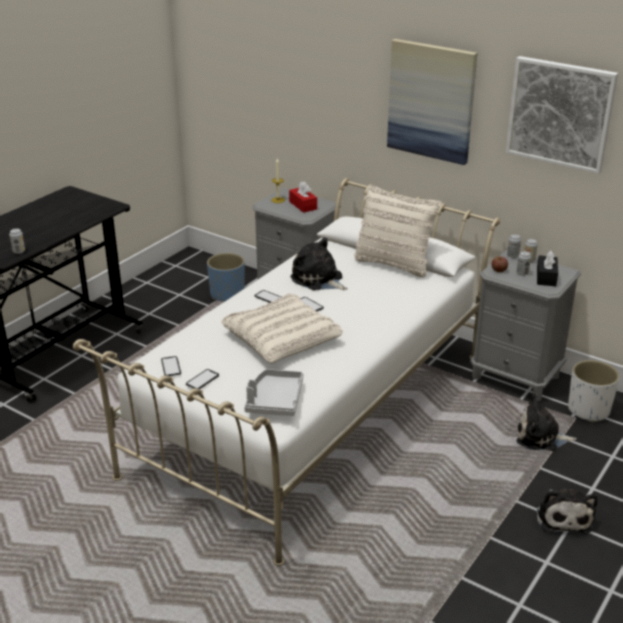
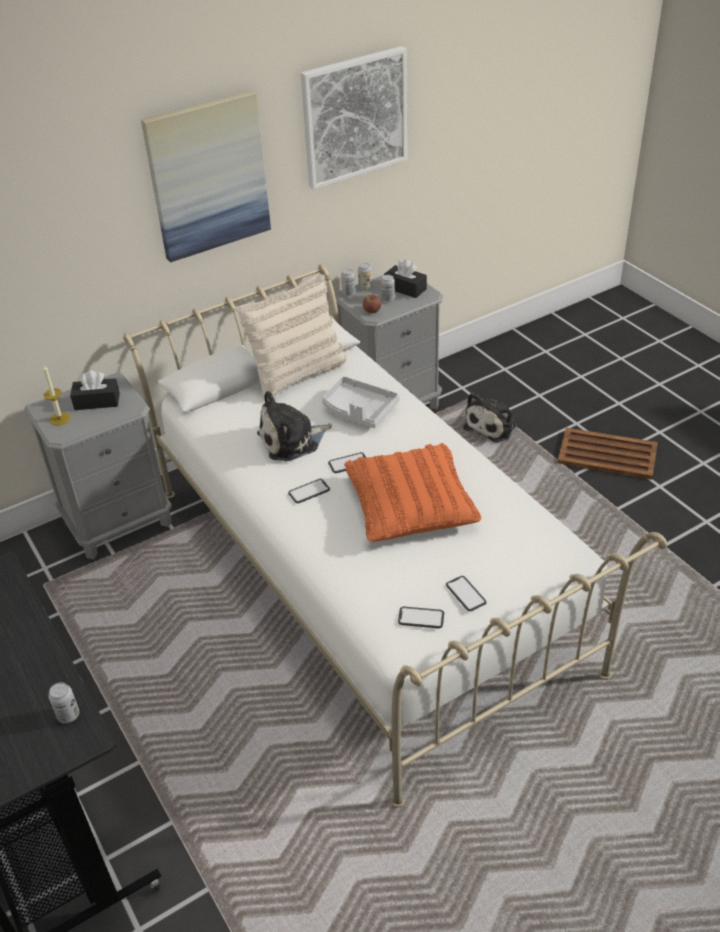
camera: 65 degrees left, 10 degrees up
blue planter [207,253,245,301] -> none
beige pillow [221,294,343,364] -> orange pillow [344,443,481,542]
grey tray [244,369,303,416] -> grey tray moved to [322,376,400,428]
red tissue box [289,182,317,213] -> black tissue box [70,370,120,410]
plush toy [537,489,597,534] -> brown tray [557,428,658,480]
white planter [568,360,620,423] -> none

